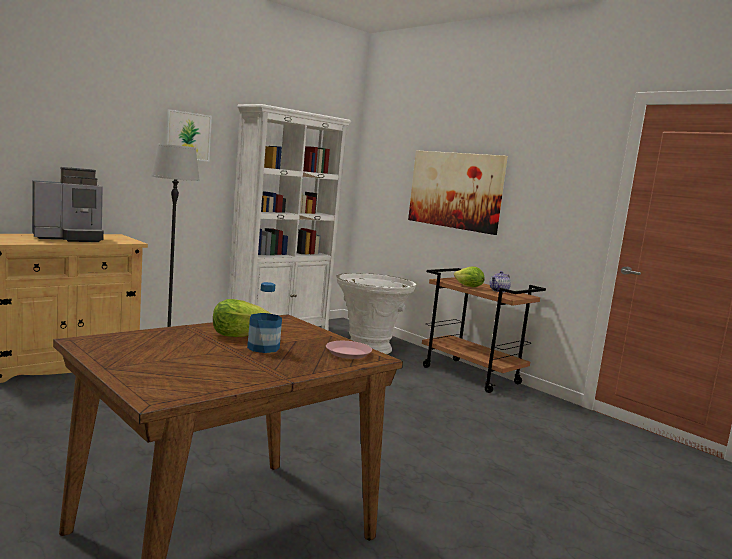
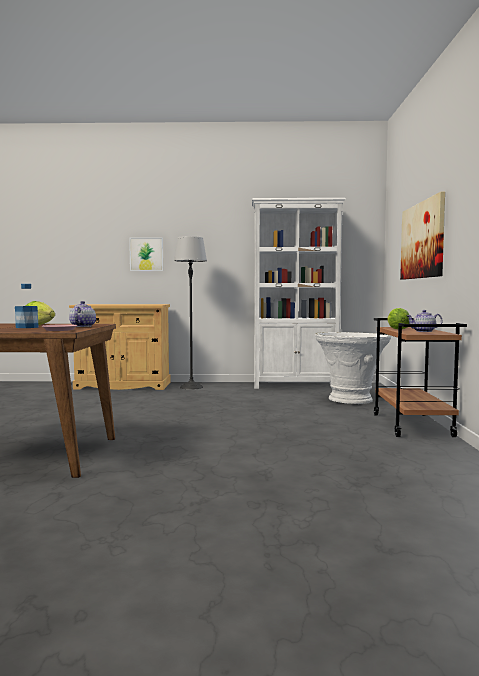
camera: 45 degrees right, 5 degrees down
coffee machine [32,167,104,242] -> none
picture [166,109,212,162] -> picture moved to [129,237,163,271]
none -> teapot [69,301,96,327]

